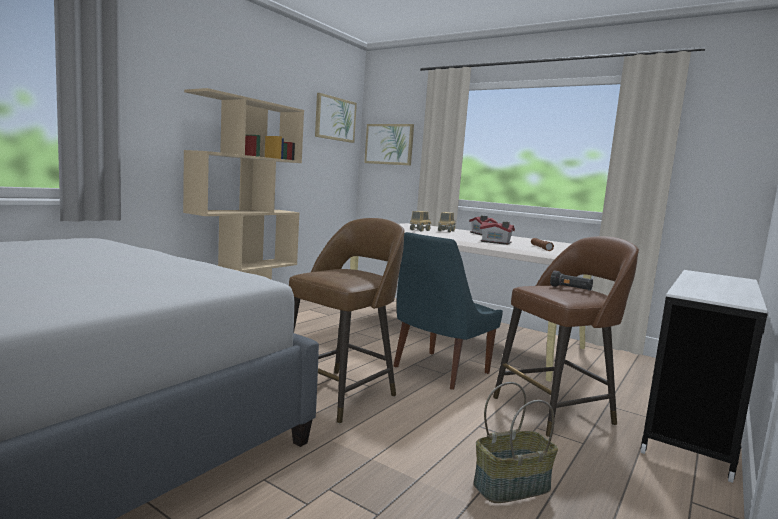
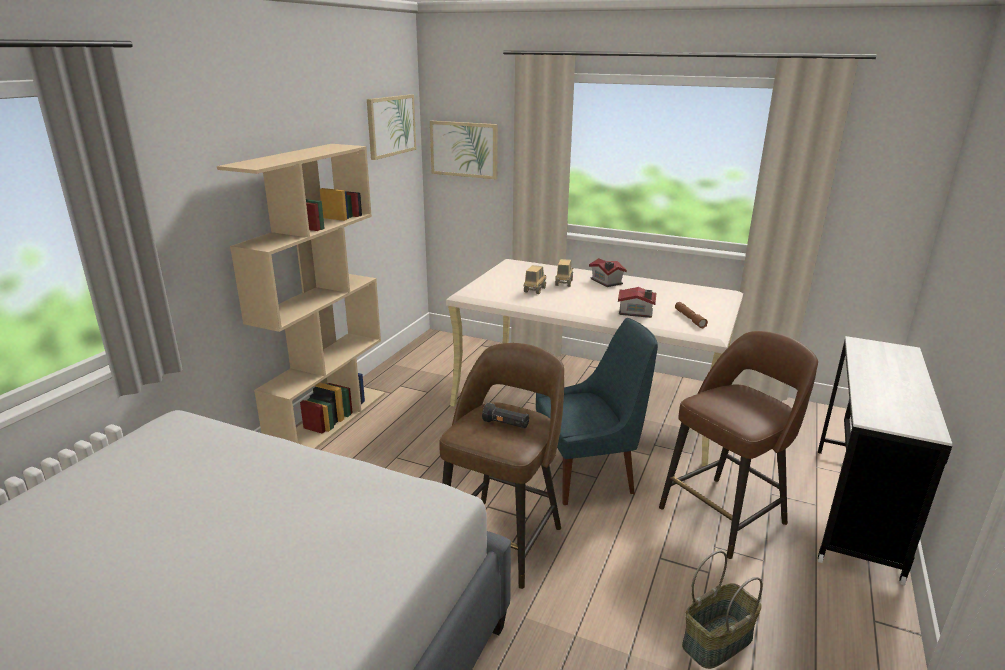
camera: 10 degrees left, 15 degrees up
blue chair [394,232,503,390] -> blue chair turned 135 degrees counterclockwise [536,318,658,505]
black flashlight [550,270,593,291] -> black flashlight moved to [482,403,529,429]

